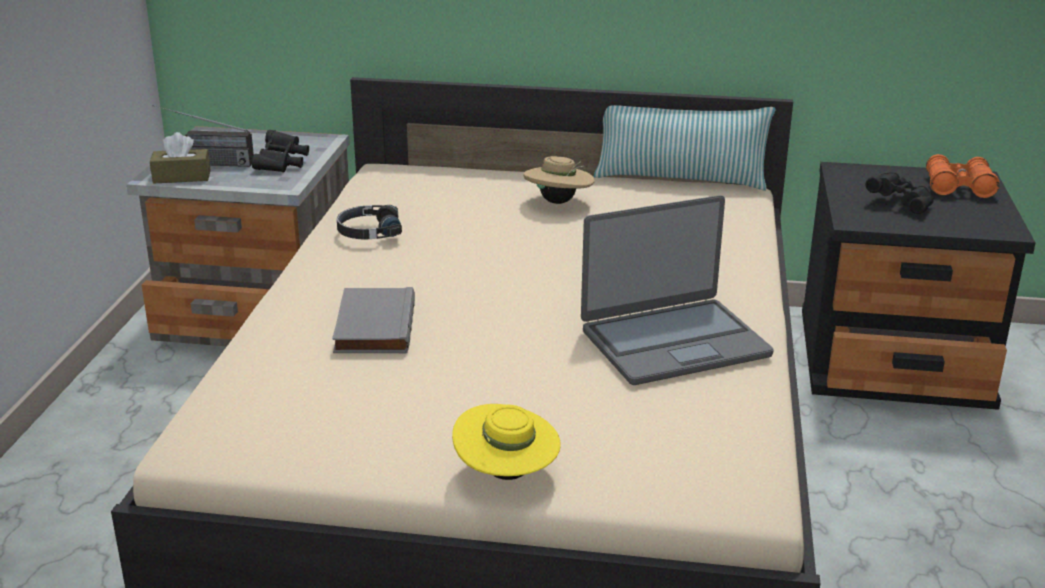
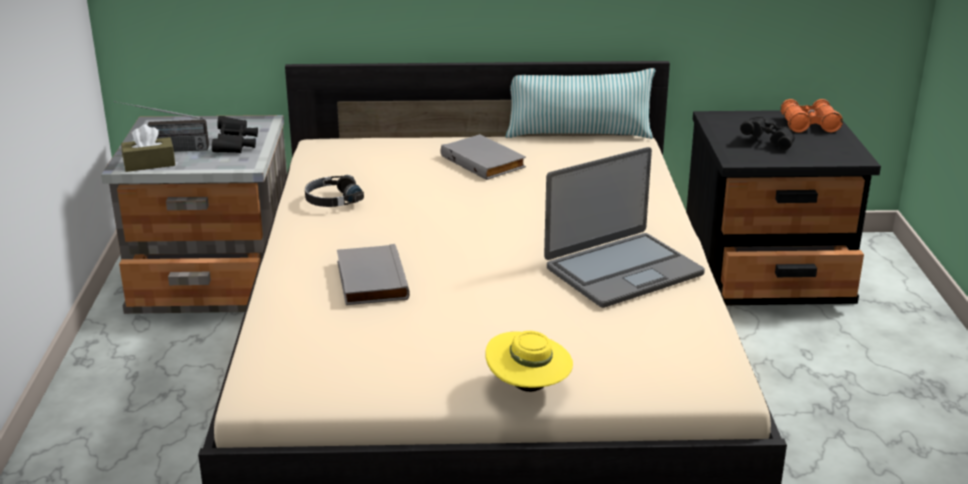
camera: 10 degrees left, 0 degrees up
beige hat [524,156,595,204] -> grey book [441,134,526,180]

